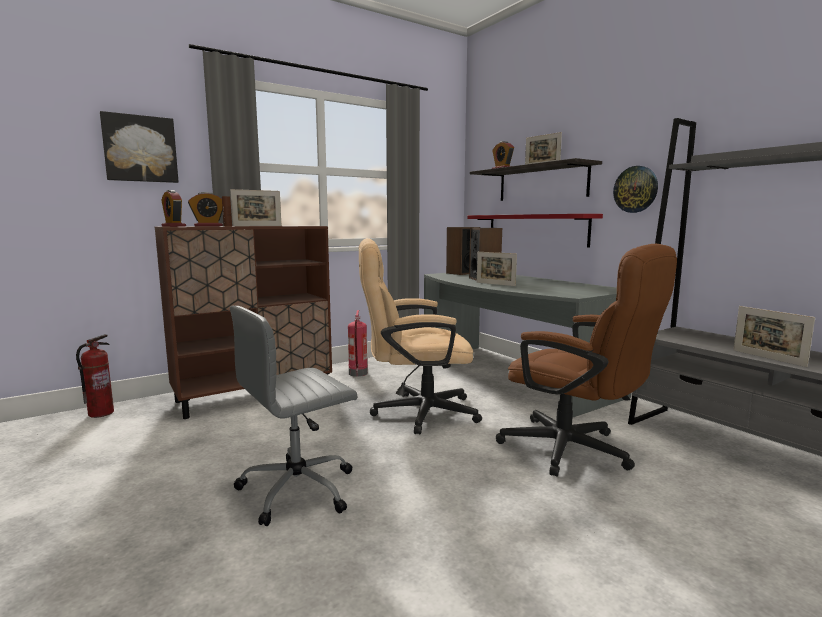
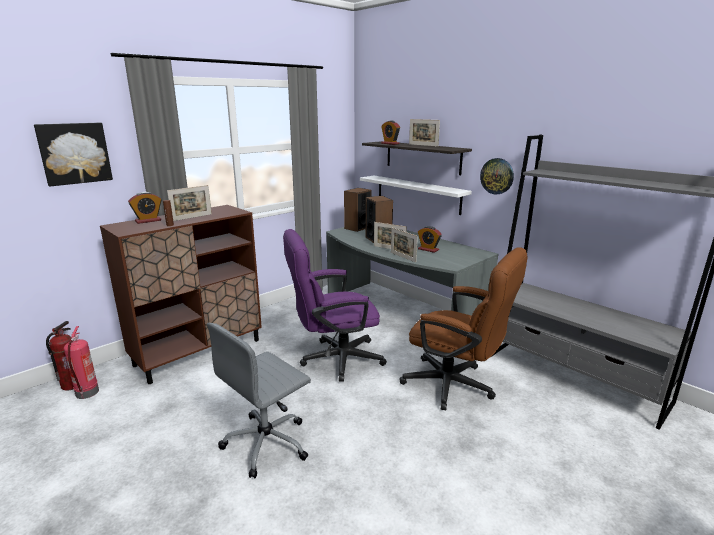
camera: 10 degrees left, 10 degrees up
alarm clock [161,190,186,227] -> alarm clock moved to [418,226,442,253]
fire extinguisher [348,310,368,377] -> fire extinguisher moved to [64,326,99,399]
beige office chair [358,238,482,435] -> purple office chair [283,229,387,382]
red shelf [467,214,603,247] -> white shelf [360,176,472,215]
picture frame [734,306,815,367] -> picture frame moved to [391,228,418,262]

